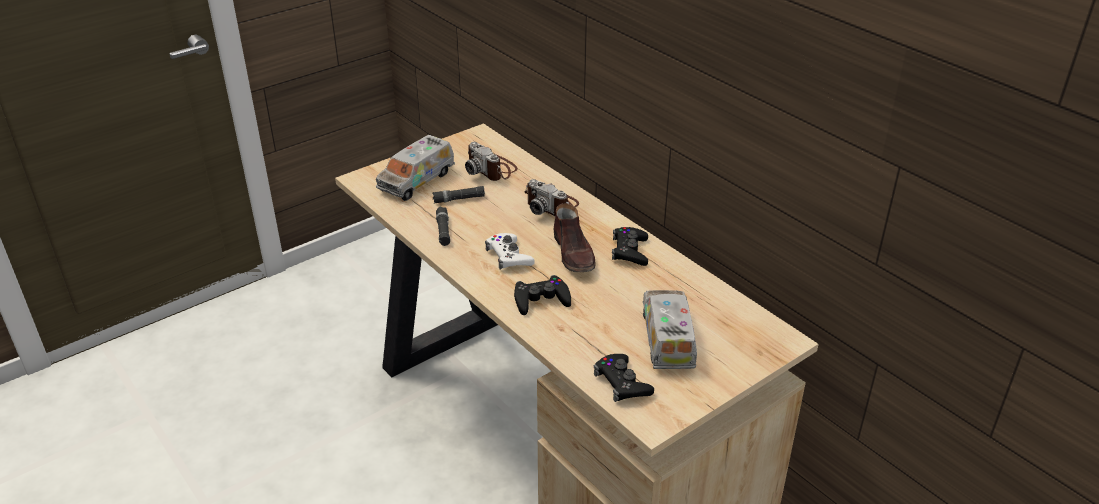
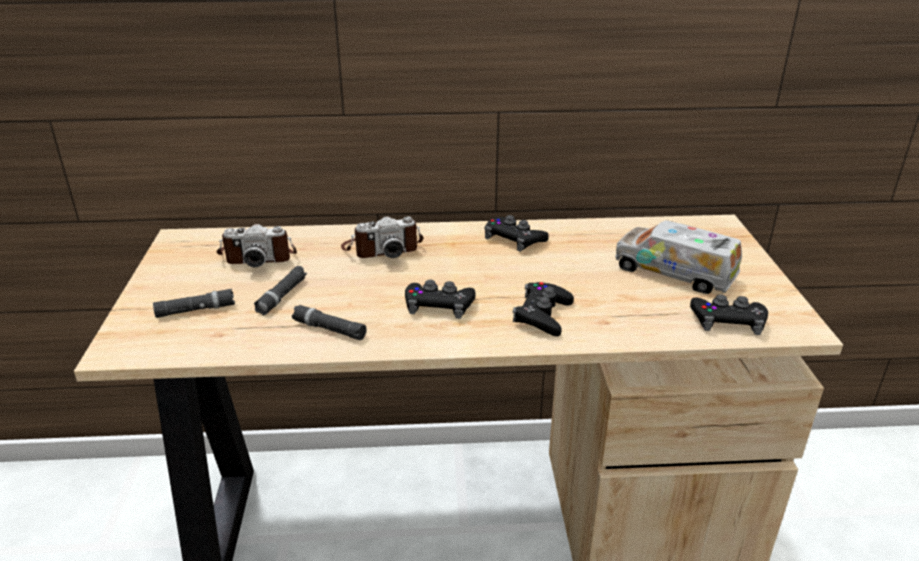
camera: 55 degrees left, 5 degrees down
toy truck [376,135,455,201] -> black flashlight [153,289,235,318]
white game controller [485,233,535,270] -> black game controller [405,280,475,319]
brown shoe [554,203,596,272] -> none

